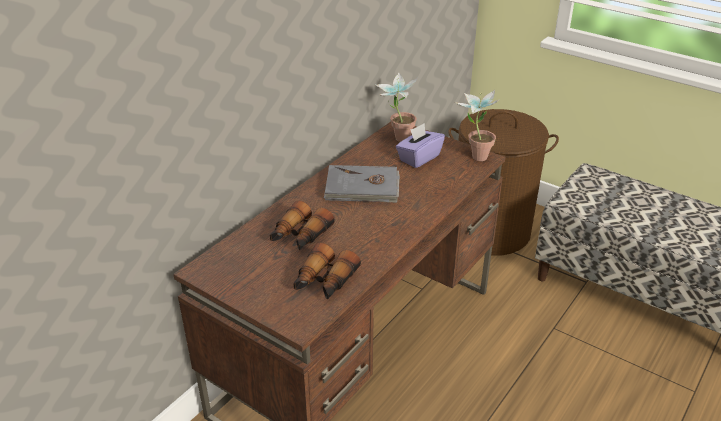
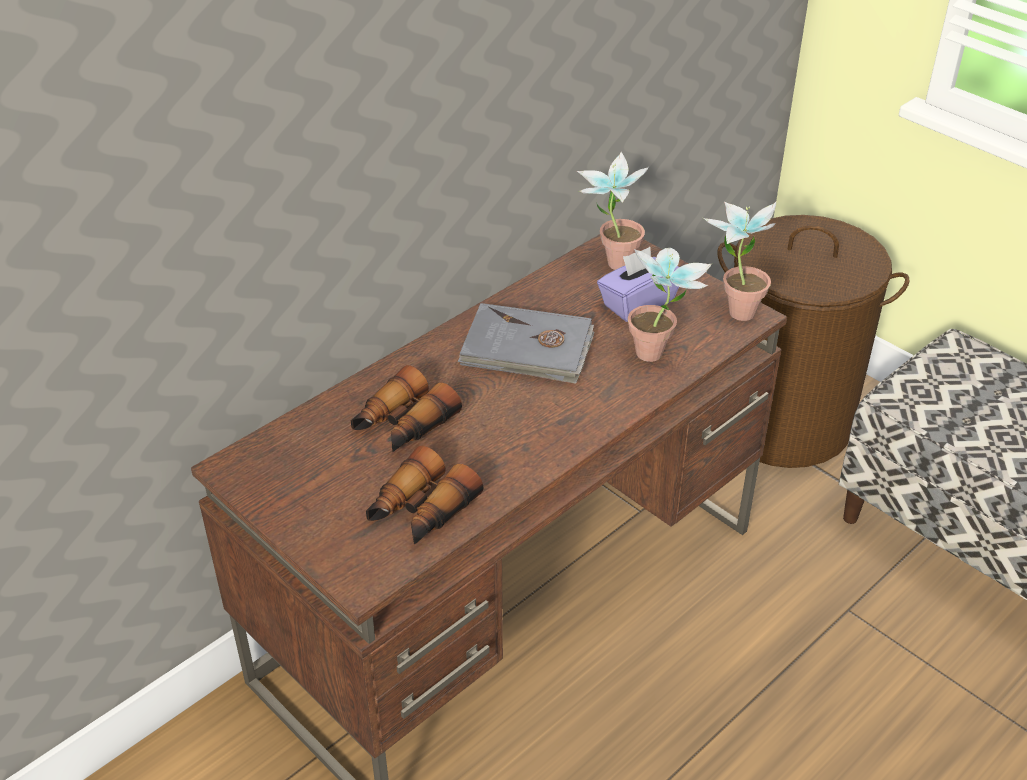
camera: 10 degrees right, 5 degrees up
none -> potted plant [628,248,712,362]

